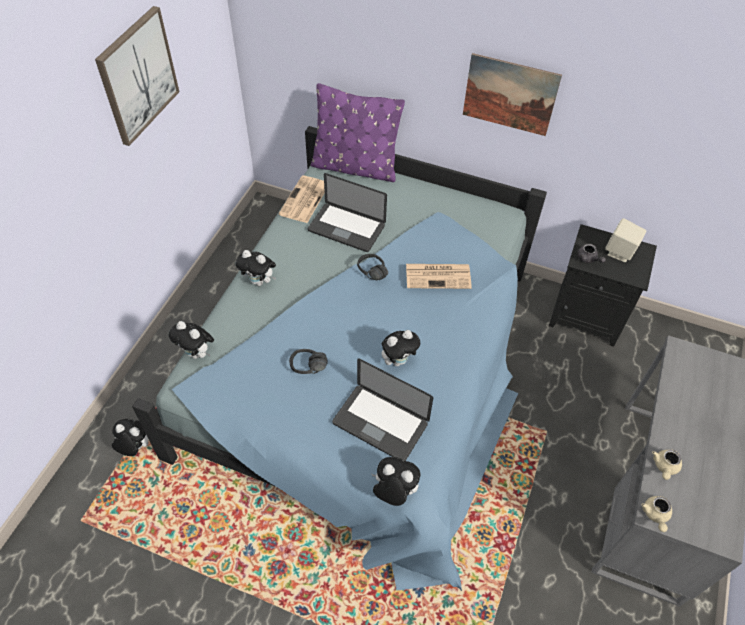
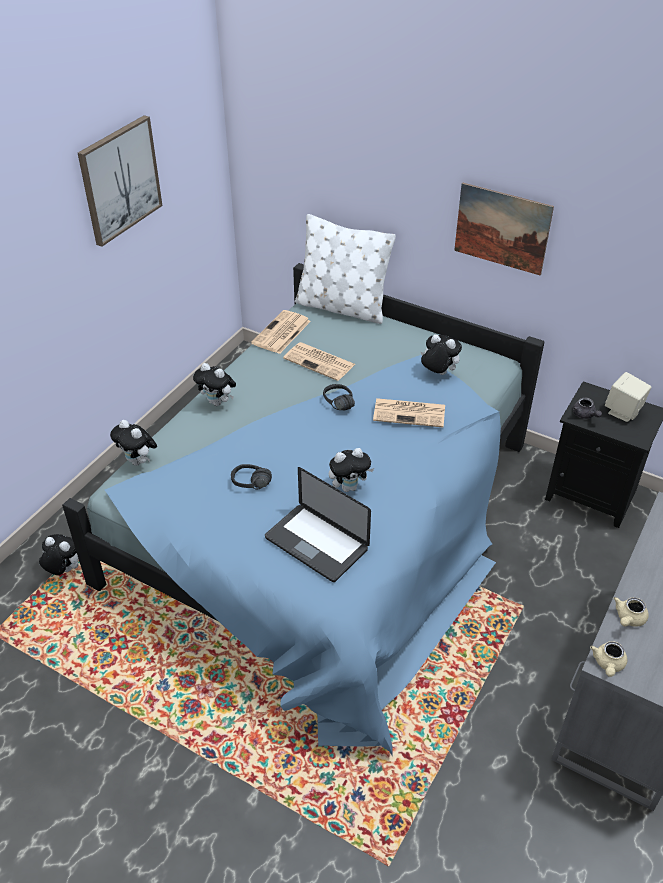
camera: 10 degrees right, 10 degrees down
laptop [308,173,387,252] -> newspaper [283,342,355,381]
purple pillow [311,83,405,182] -> white pillow [295,214,396,324]
plush toy [371,457,421,506] -> plush toy moved to [421,334,462,375]

